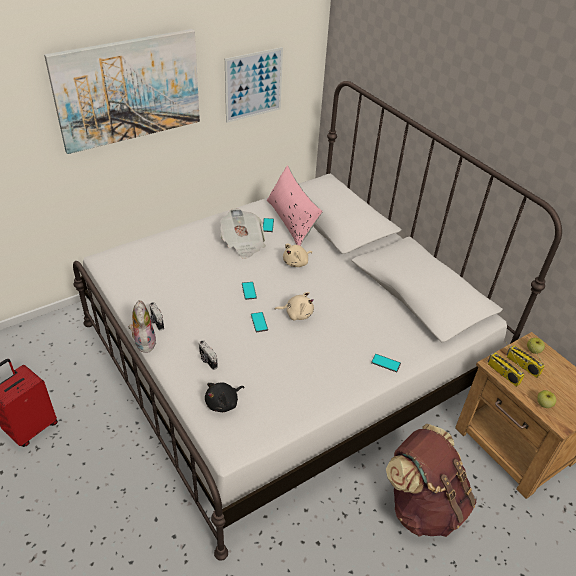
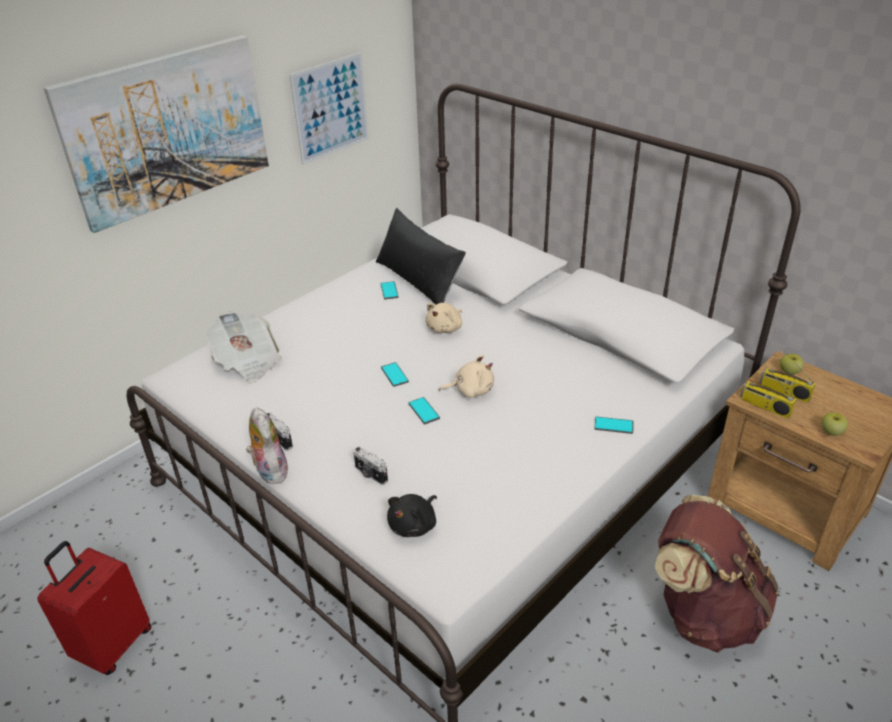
camera: 10 degrees left, 5 degrees down
newspaper [220,208,266,259] -> newspaper moved to [206,311,282,382]
pink pillow [267,165,323,246] -> black pillow [376,208,466,305]

